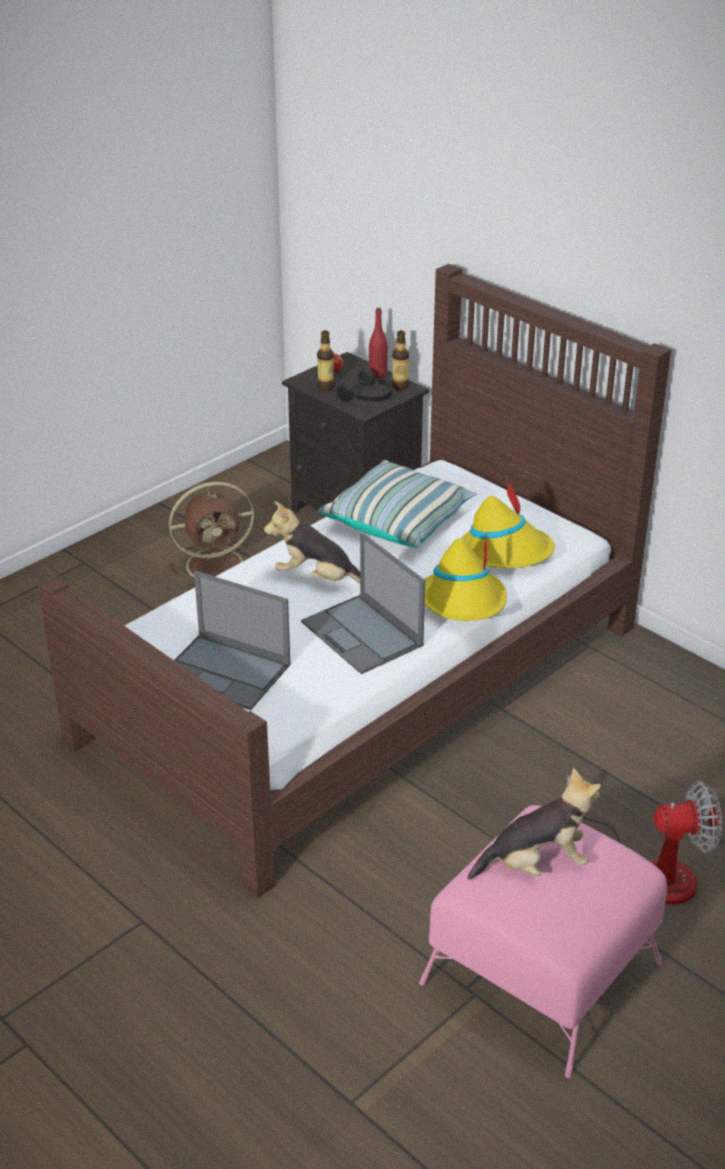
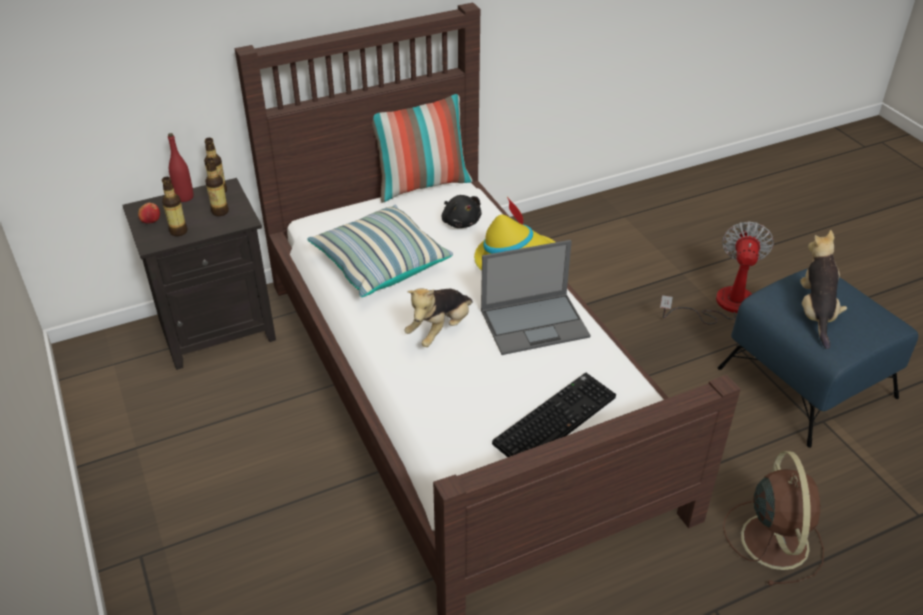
camera: 70 degrees left, 5 degrees up
brown fan [168,482,255,587] -> brown fan moved to [723,451,824,585]
laptop [174,571,291,710] -> keyboard [492,373,616,457]
black headphones [336,369,393,402] -> bottle [205,158,229,216]
pink ottoman [419,805,667,1078] -> blue ottoman [718,268,918,448]
yellow hat [461,479,555,568] -> black plush toy [442,195,481,228]
none -> pillow [372,94,473,203]

